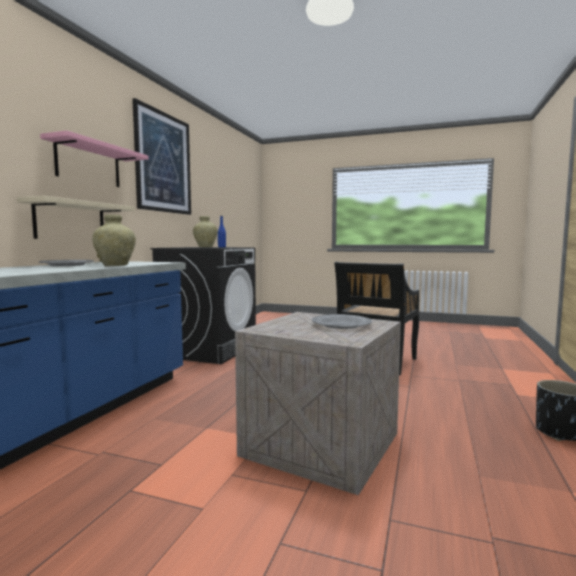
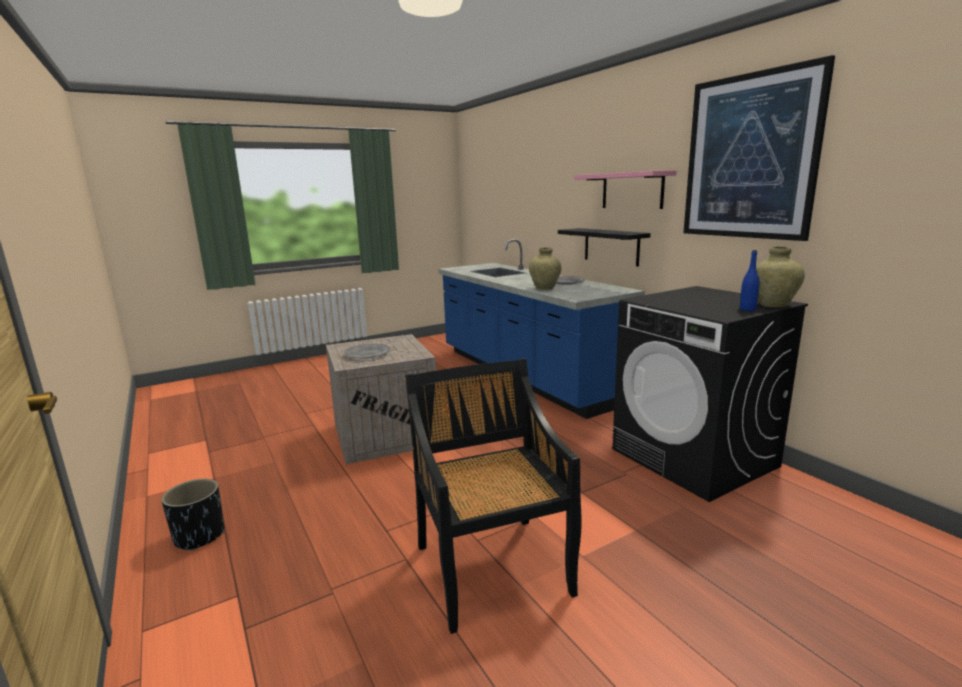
camera: 130 degrees right, 10 degrees up
beige shelf [17,196,135,239] -> black shelf [558,228,651,267]

